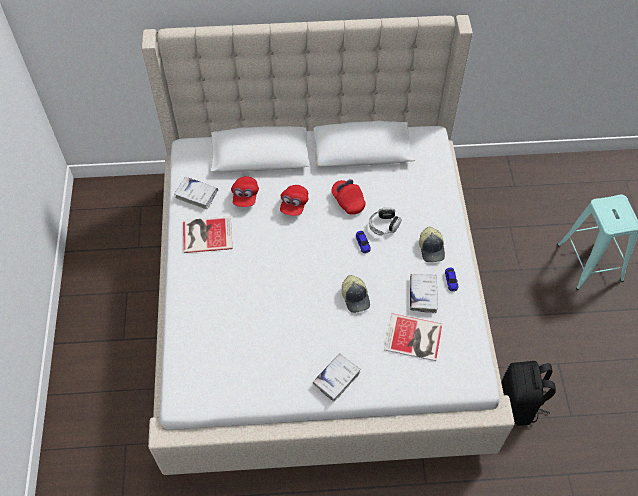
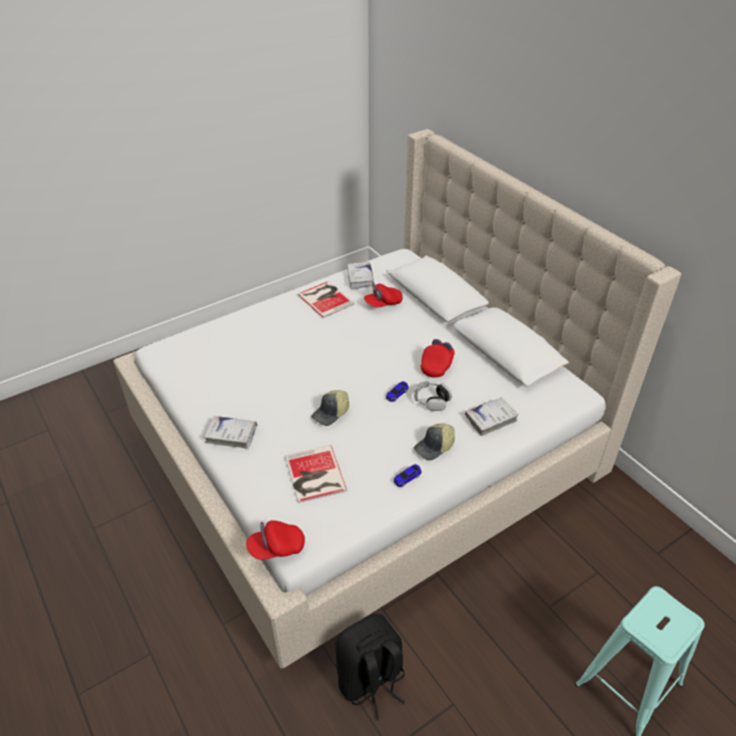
camera: 60 degrees right, 15 degrees down
red cap [280,185,309,216] -> red cap moved to [246,520,305,560]
white book [410,274,438,313] -> white book moved to [465,397,518,436]

